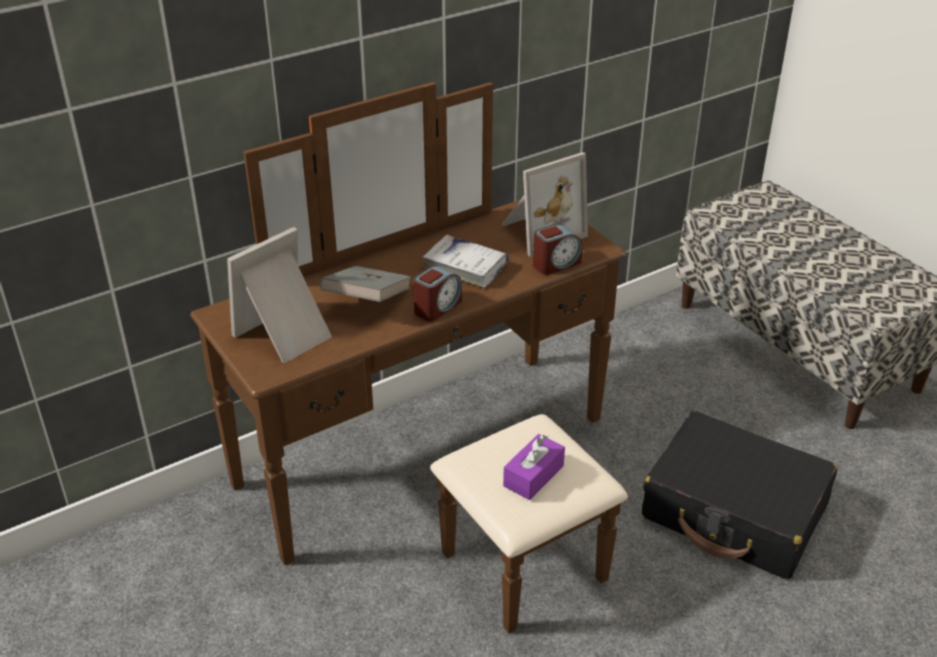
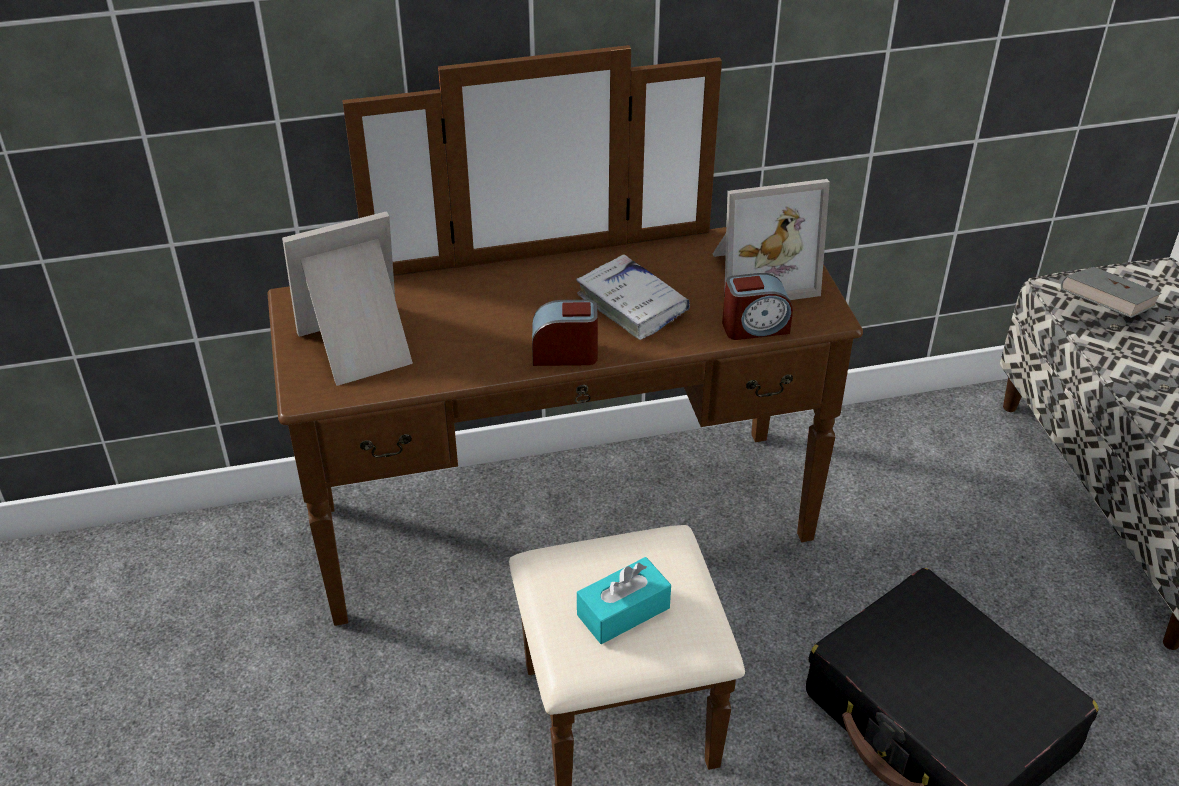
camera: 20 degrees right, 5 degrees up
grey book [320,266,411,302] -> grey book moved to [1061,267,1161,318]
alarm clock [413,266,462,321] -> alarm clock turned 150 degrees counterclockwise [532,300,598,366]
purple tissue box [503,434,565,500] -> turquoise tissue box [577,557,671,644]

